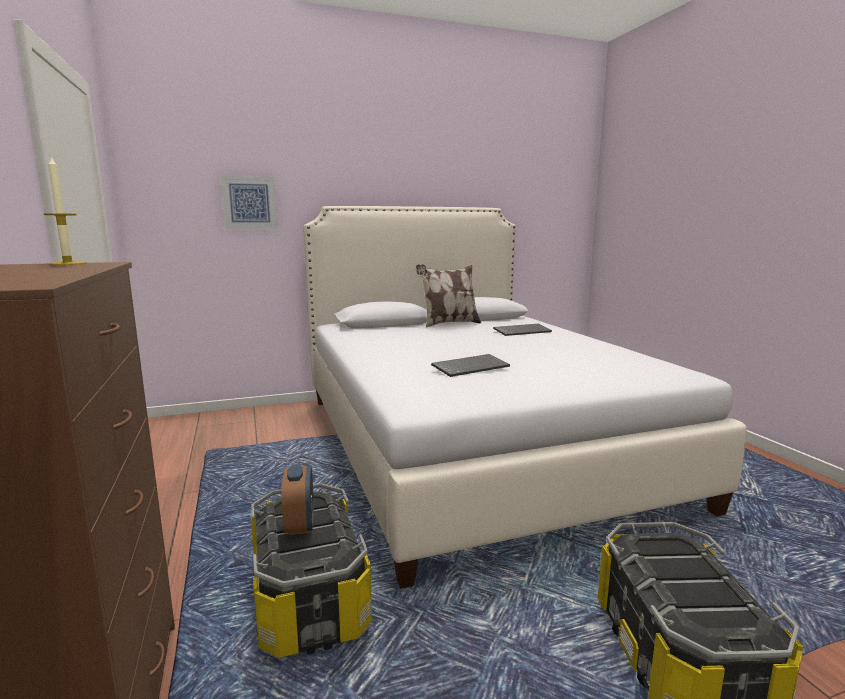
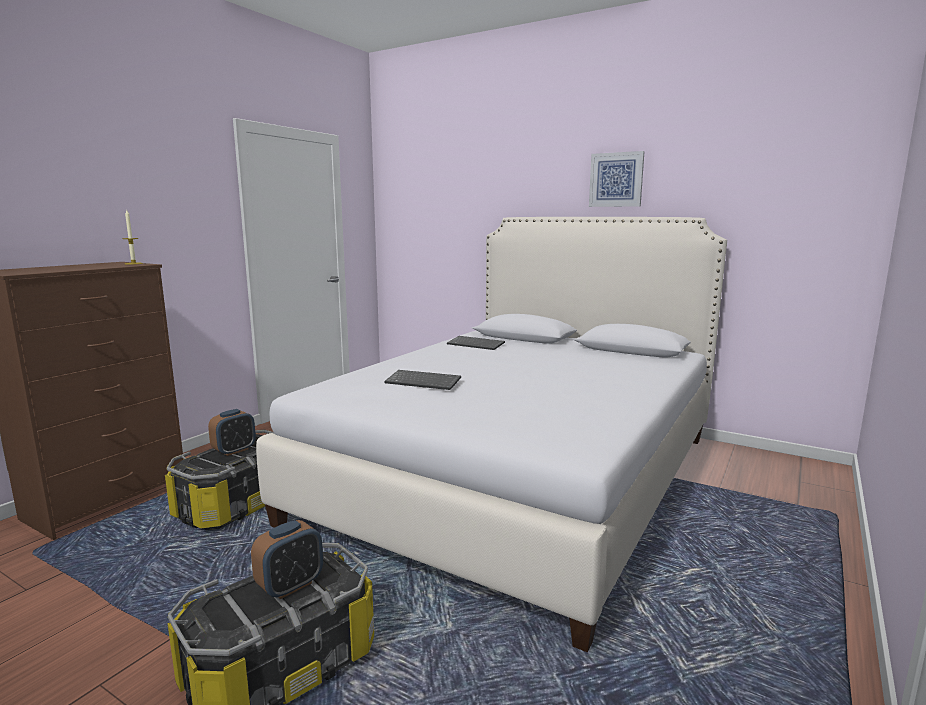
camera: 50 degrees right, 0 degrees up
picture [220,176,277,229] -> picture moved to [589,151,645,207]
pillow [416,264,481,328] -> none
keyboard [493,324,552,336] -> keyboard moved to [447,336,505,350]
none -> alarm clock [251,520,323,599]

